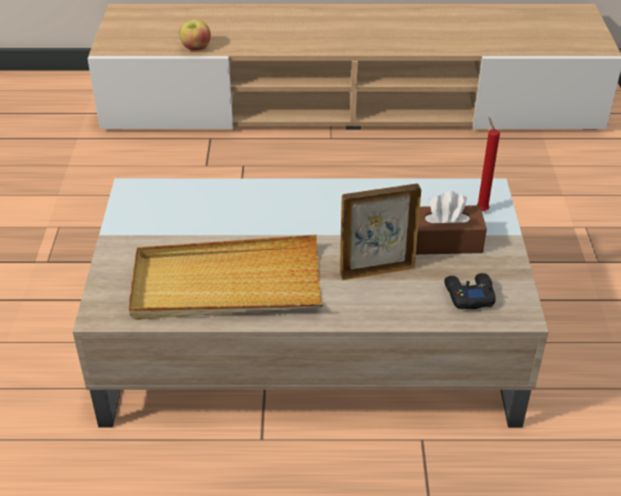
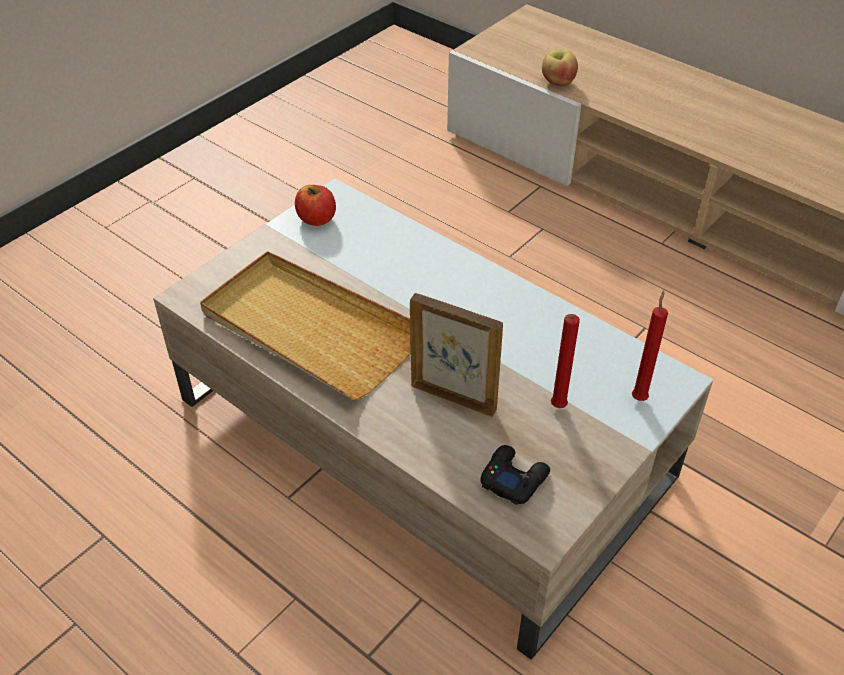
camera: 40 degrees right, 5 degrees up
brown tissue box [416,191,487,255] -> red candle [551,314,580,408]
none -> apple [295,185,336,226]

